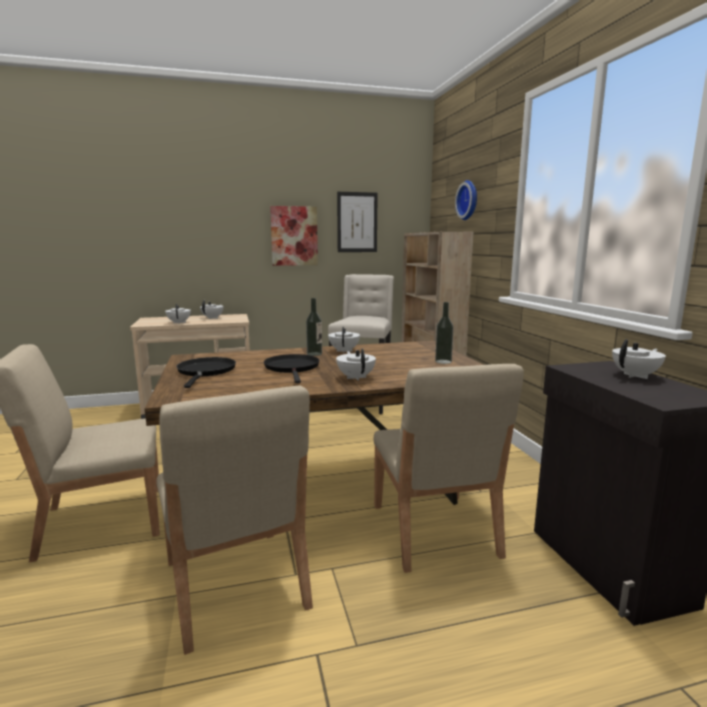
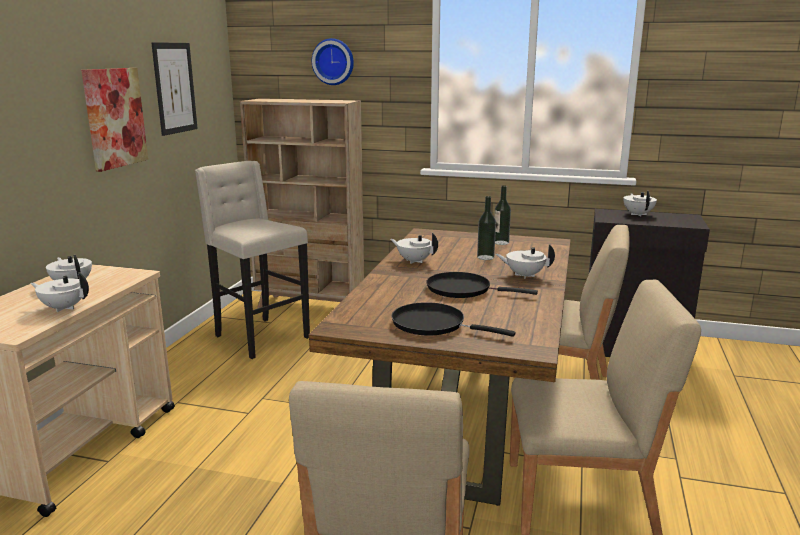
camera: 60 degrees left, 5 degrees up
bottle [306,298,322,356] -> bottle moved to [477,196,496,260]

